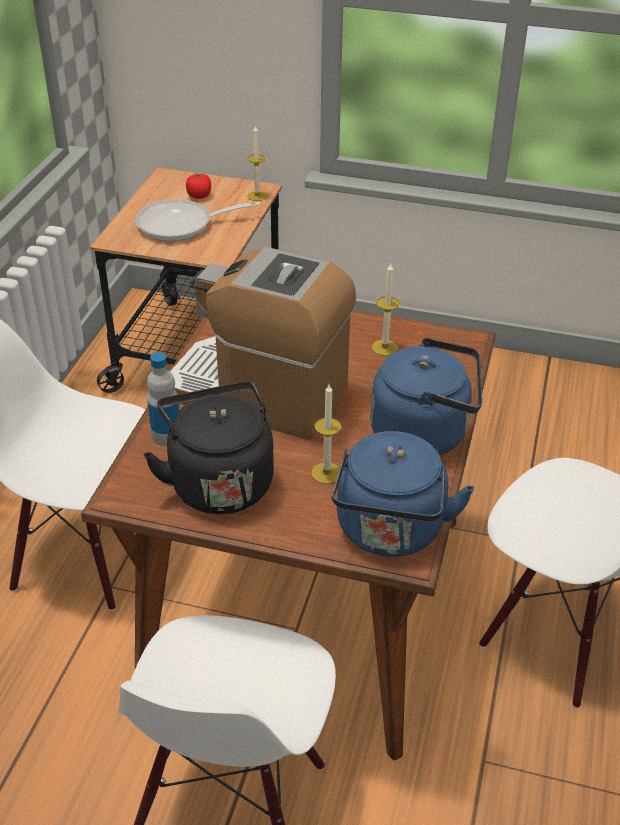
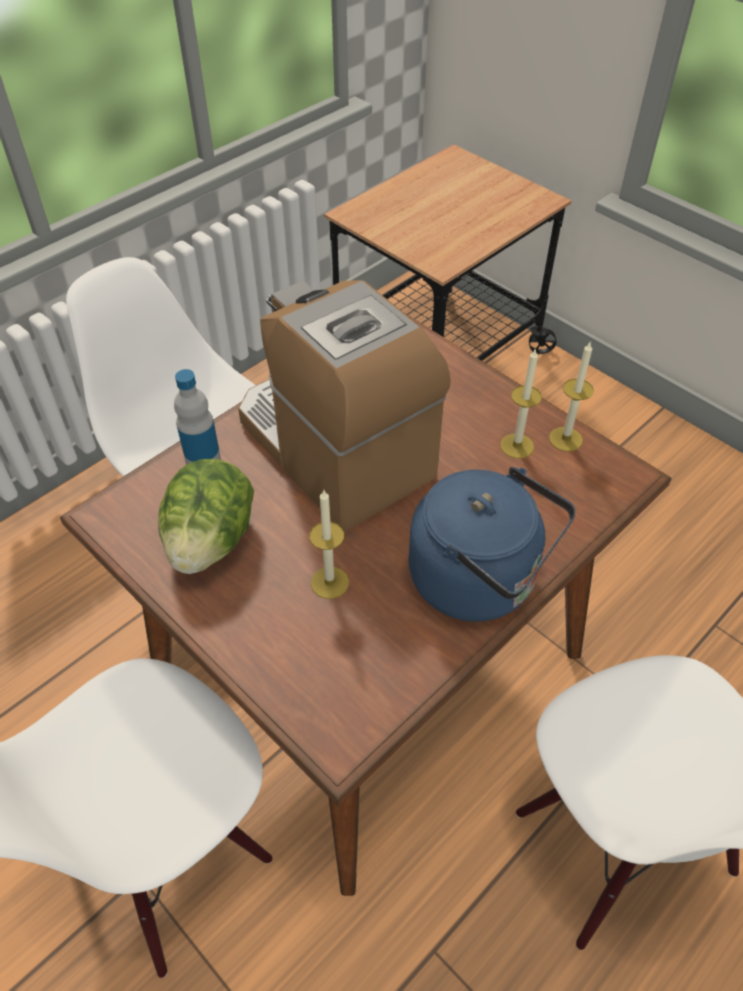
camera: 30 degrees right, 10 degrees up
frying pan [135,199,261,241] -> none
black kettle [143,382,274,514] -> lettuce [159,459,254,574]
tomato [186,174,211,199] -> none
candle [247,125,267,201] -> candle moved to [549,342,594,452]
blue kettle [332,431,474,557] -> none

